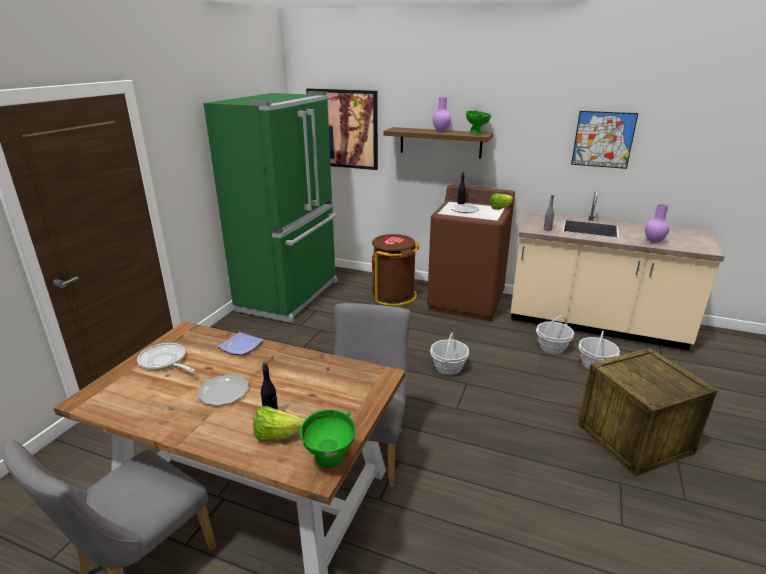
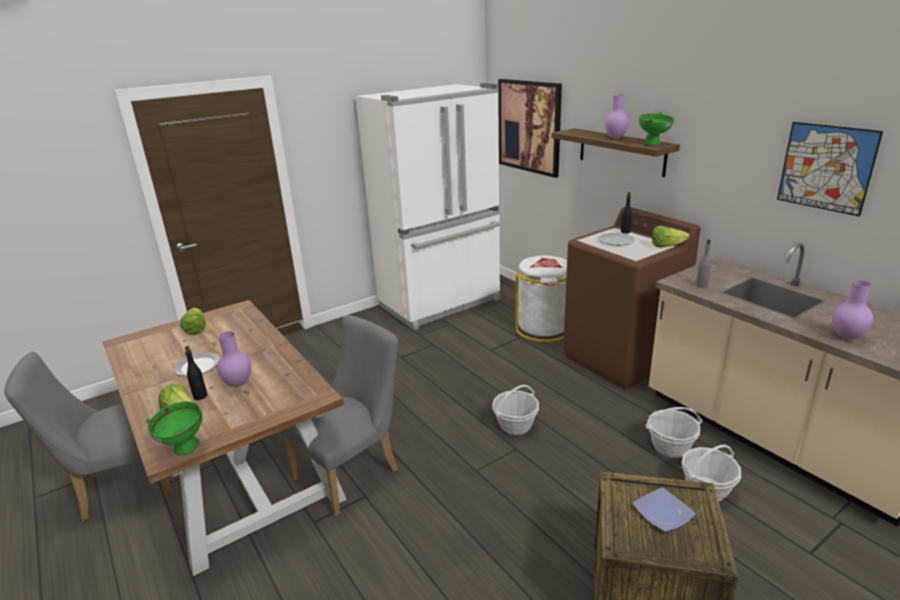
camera: 35 degrees right, 0 degrees up
frying pan [137,343,196,373] -> lettuce [180,308,206,335]
green fridge [203,91,337,323] -> white fridge [355,83,501,330]
plate [218,332,263,356] -> plate moved to [632,487,696,532]
brown trash can [372,234,419,306] -> white trash can [516,256,567,342]
none -> purple vase [217,331,251,387]

